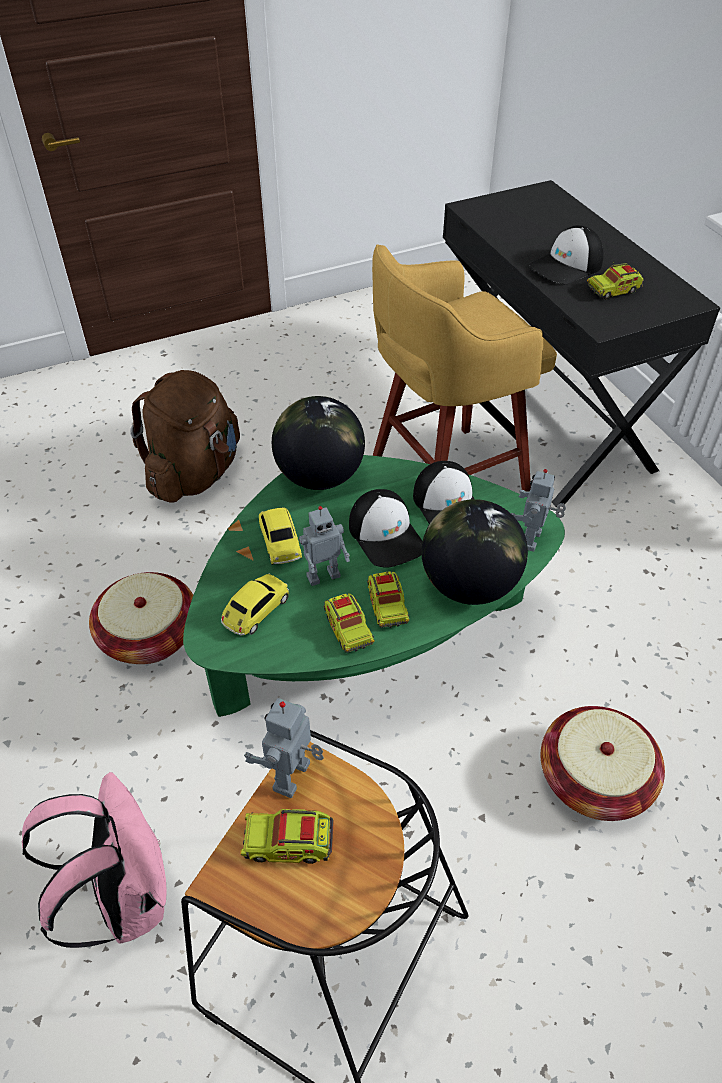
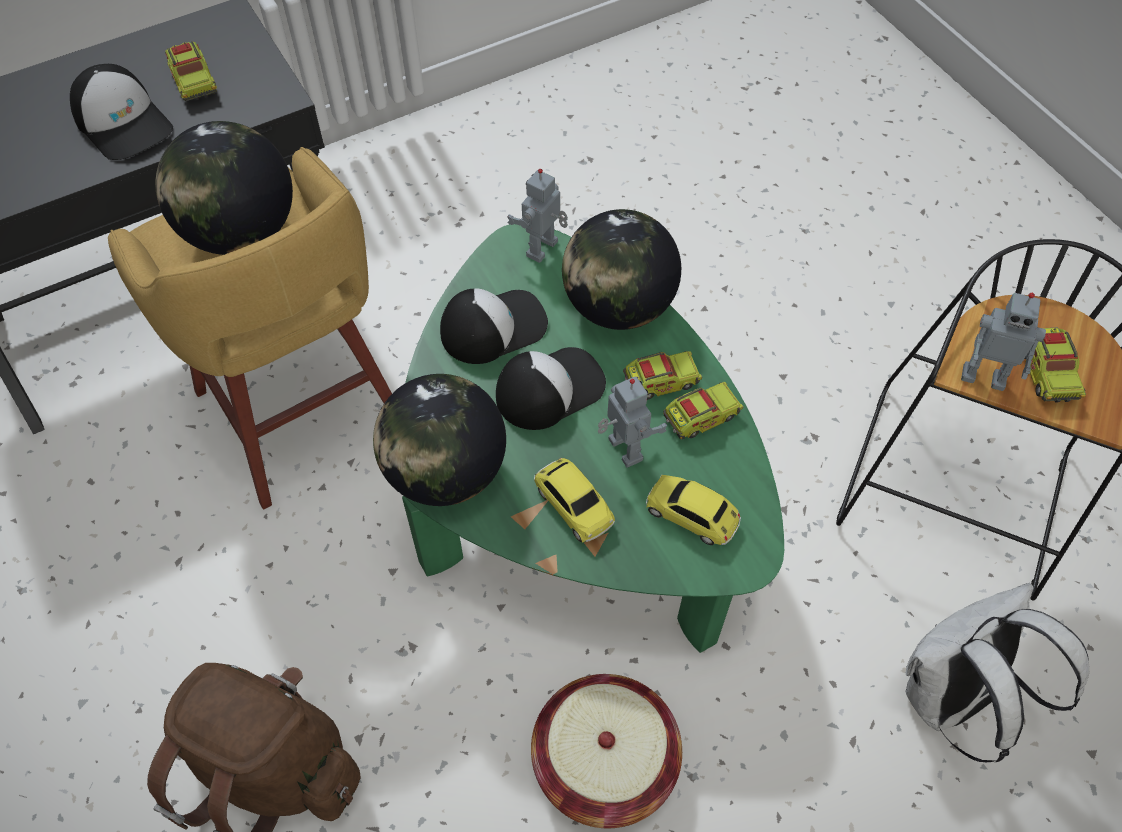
camera: 95 degrees left, 10 degrees up
pink backpack [22,772,167,948] -> white backpack [905,583,1090,763]
toy car [259,507,302,565] -> toy car turned 75 degrees clockwise [534,458,615,543]
toy robot [511,469,566,552] -> toy robot turned 105 degrees clockwise [507,169,568,263]
basket [541,706,665,821] -> none
none -> globe [155,121,293,255]

